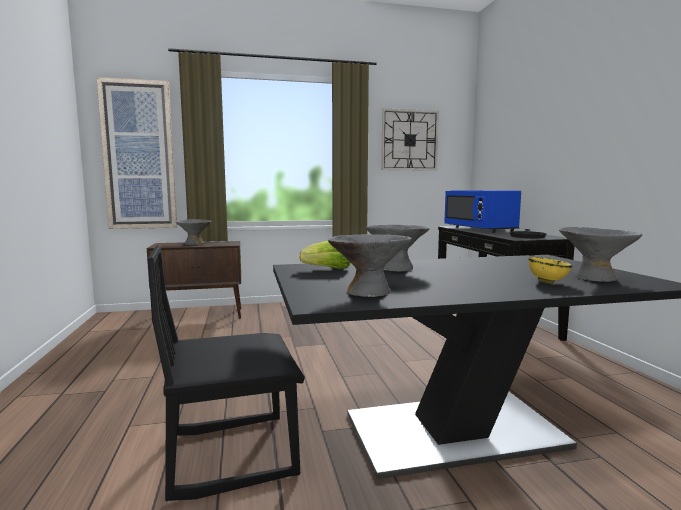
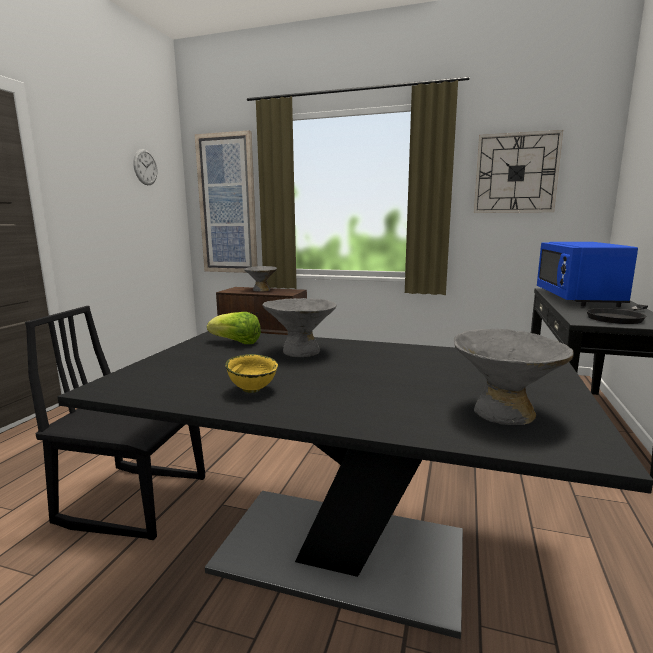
camera: 30 degrees right, 5 degrees up
grey bowl [328,234,412,297] -> none
yellow bowl [528,257,573,284] -> yellow bowl moved to [225,354,278,393]
none -> wall clock [133,149,157,185]

